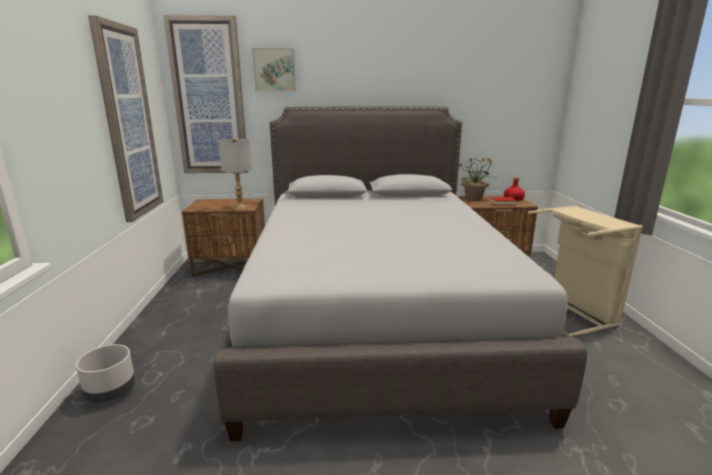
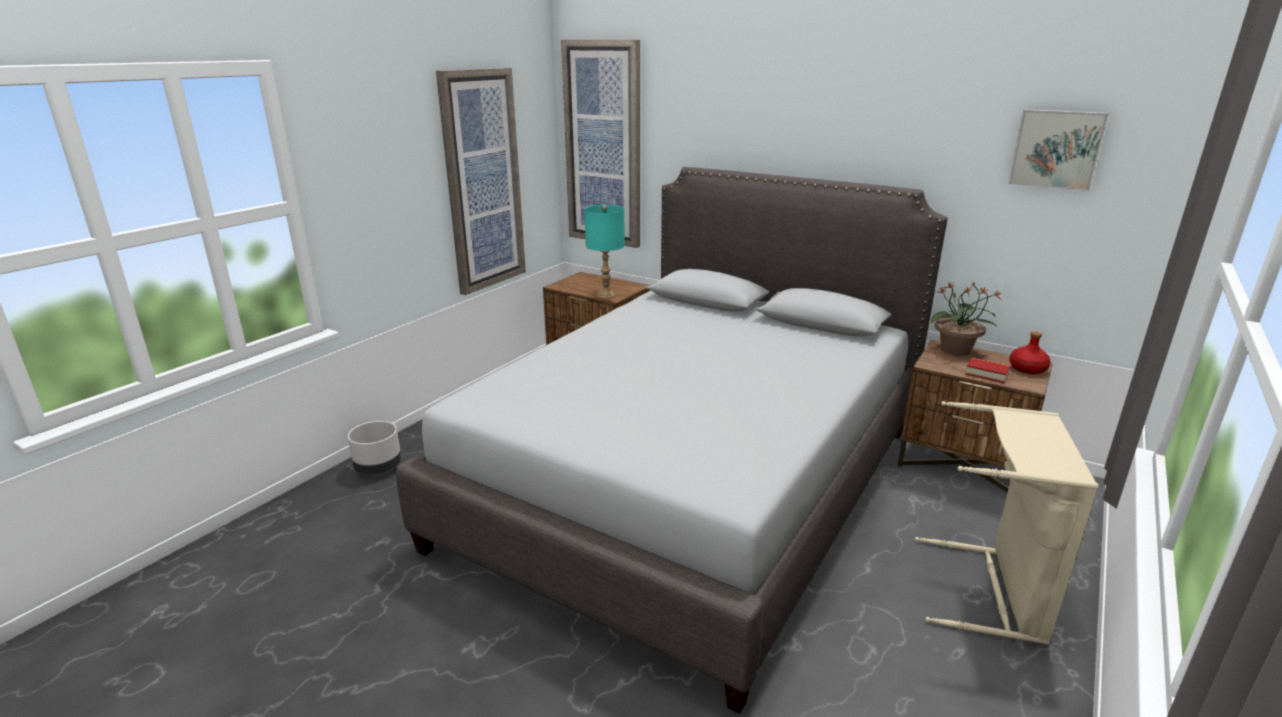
camera: 35 degrees right, 5 degrees up
grey table lamp [218,138,252,210] -> turquoise table lamp [584,205,625,298]
picture [252,48,296,92] -> picture moved to [1008,109,1109,191]

